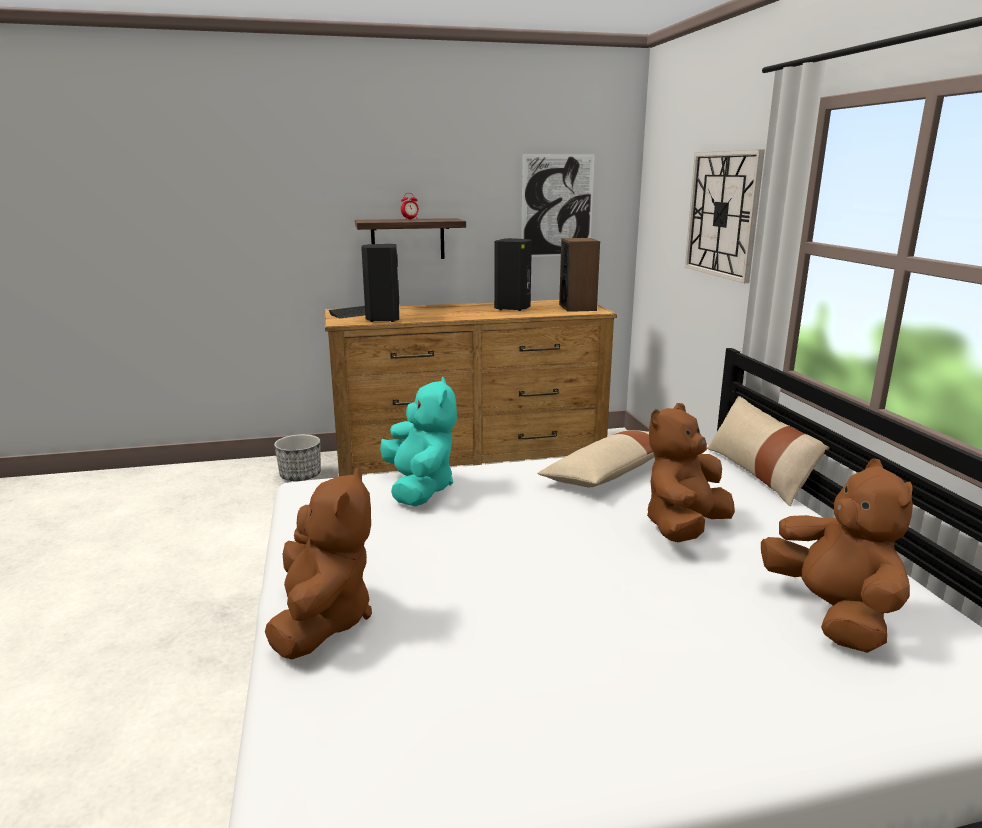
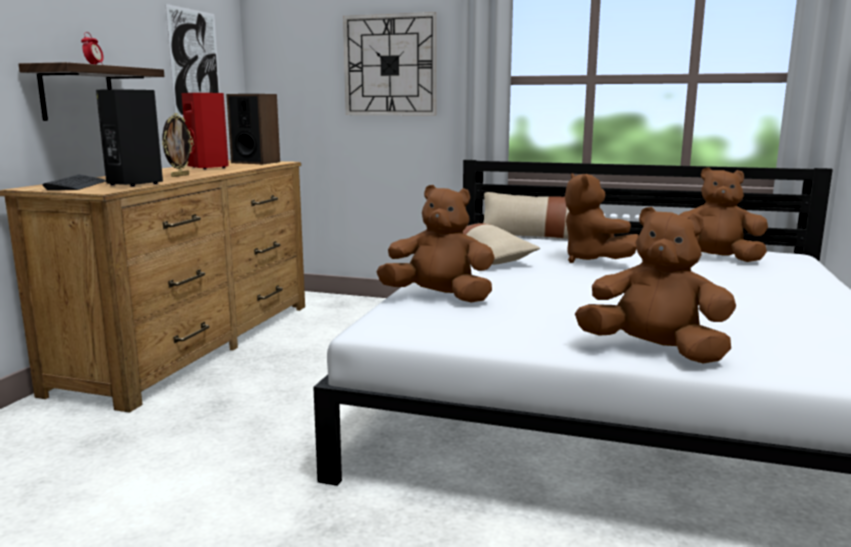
camera: 60 degrees left, 5 degrees down
planter [274,434,321,482] -> none
turquoise plush toy [380,377,457,506] -> brown plush toy [376,185,495,302]
black speaker [494,238,532,311] -> red speaker [181,93,229,170]
none -> picture frame [162,113,194,177]

